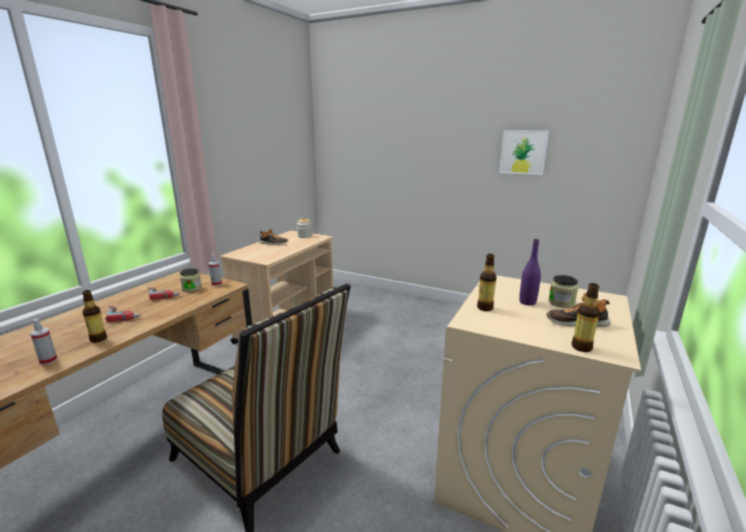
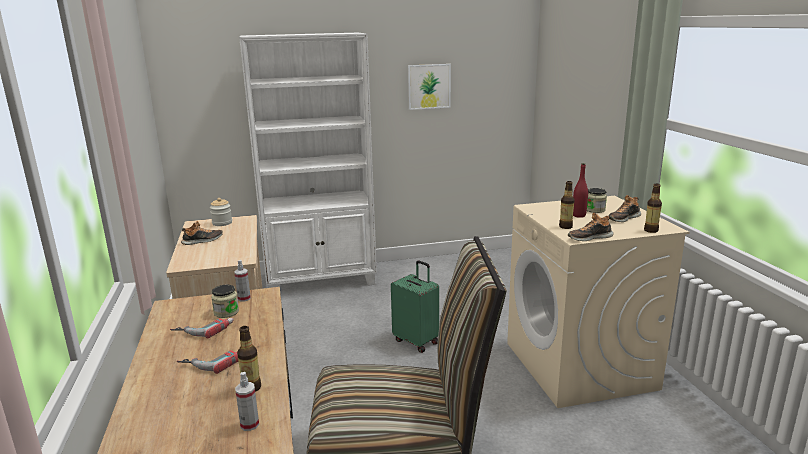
camera: 40 degrees left, 0 degrees up
purple bottle [519,239,541,306] -> red bottle [573,163,588,218]
none -> white bookcase [239,33,377,288]
none -> green suitcase [391,260,439,353]
none -> shoe [568,213,614,241]

